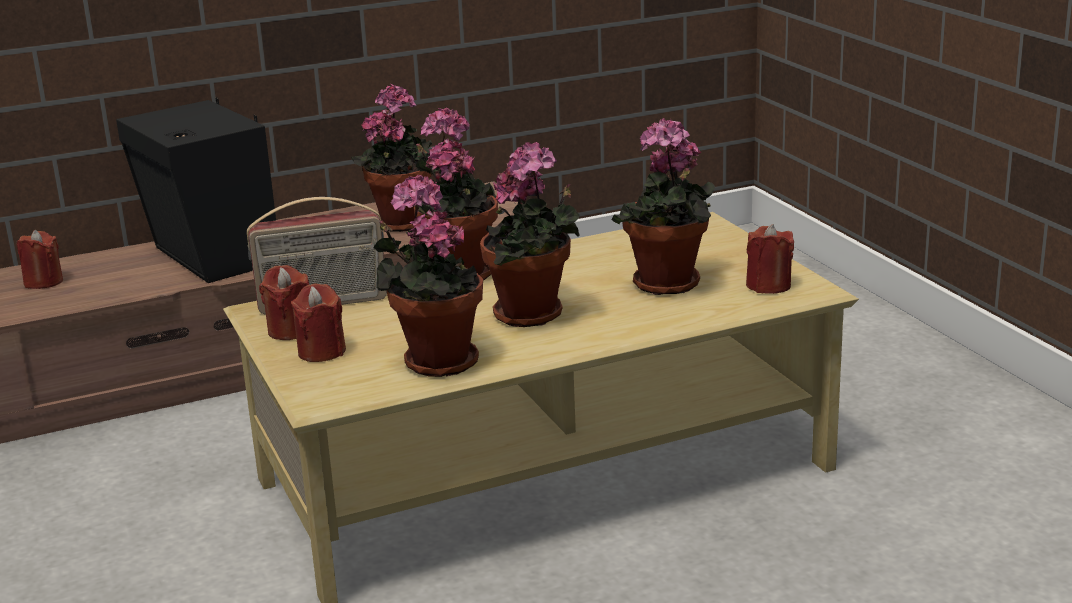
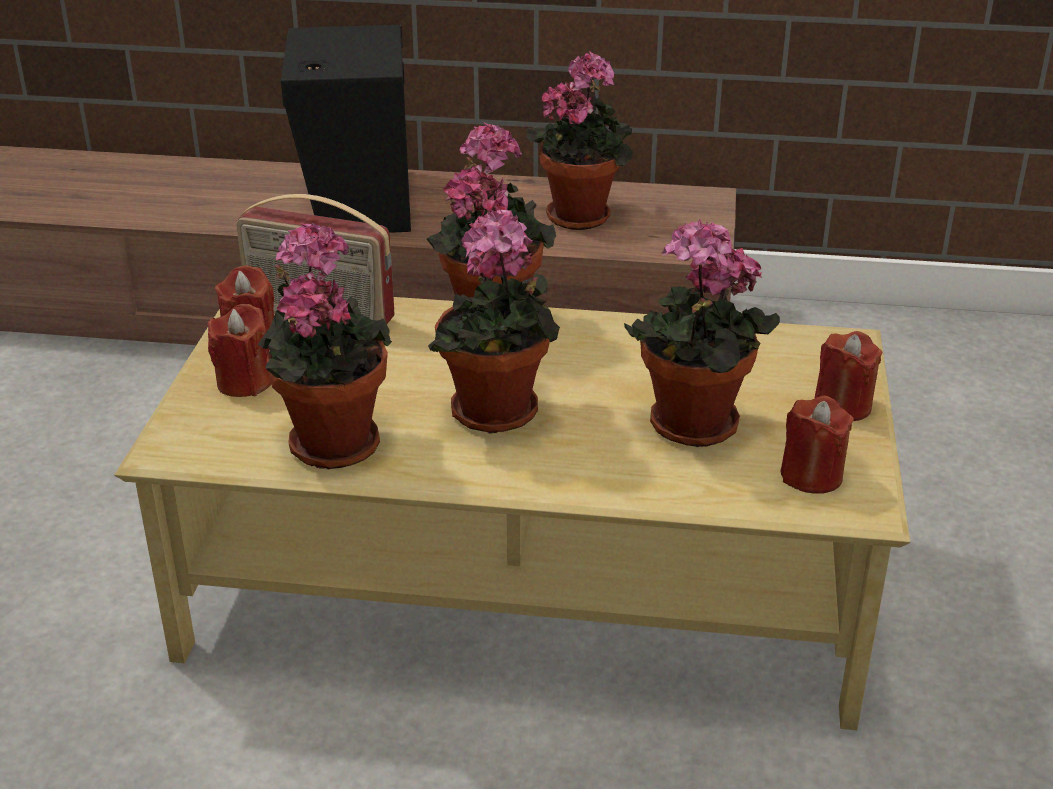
camera: 30 degrees right, 10 degrees up
red candle [16,230,63,289] -> red candle moved to [814,331,882,421]

